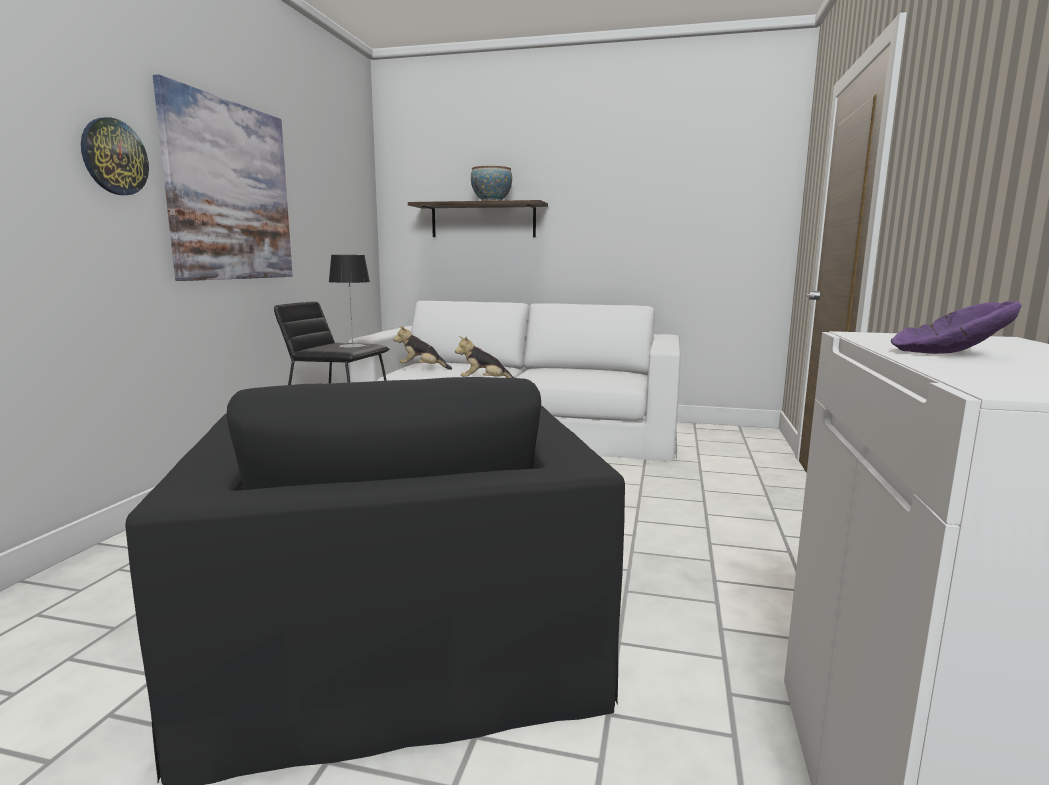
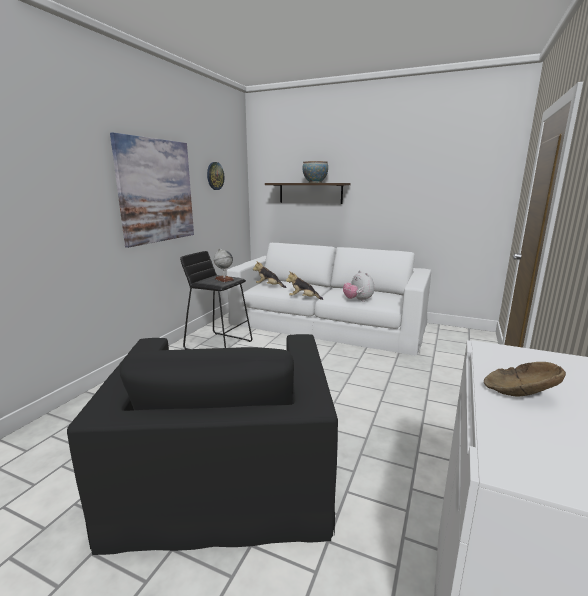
camera: 10 degrees right, 5 degrees up
wall clock [81,118,149,195] -> wall clock moved to [207,162,224,190]
table lamp [329,255,370,348] -> globe [214,248,234,282]
purple bowl [891,301,1022,354] -> brown bowl [484,362,566,396]
none -> plush toy [343,270,374,302]

